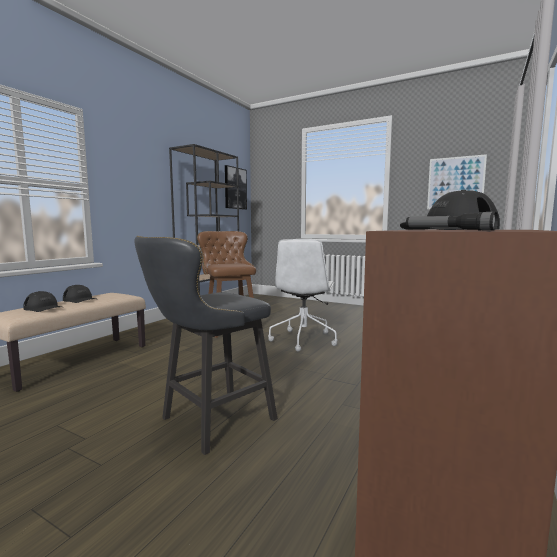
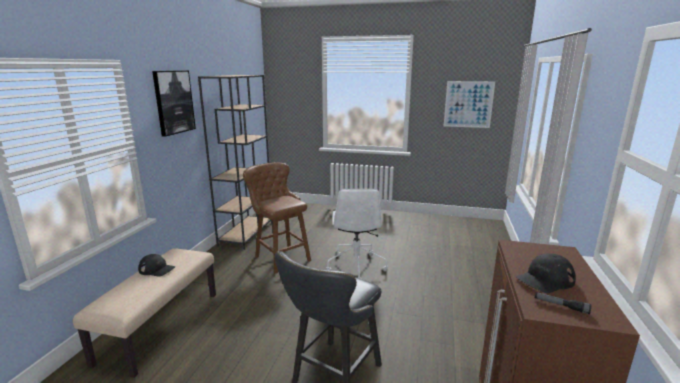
camera: 15 degrees left, 10 degrees up
black cap [23,291,61,312] -> none
picture [225,165,247,210] -> picture moved to [152,71,196,137]

